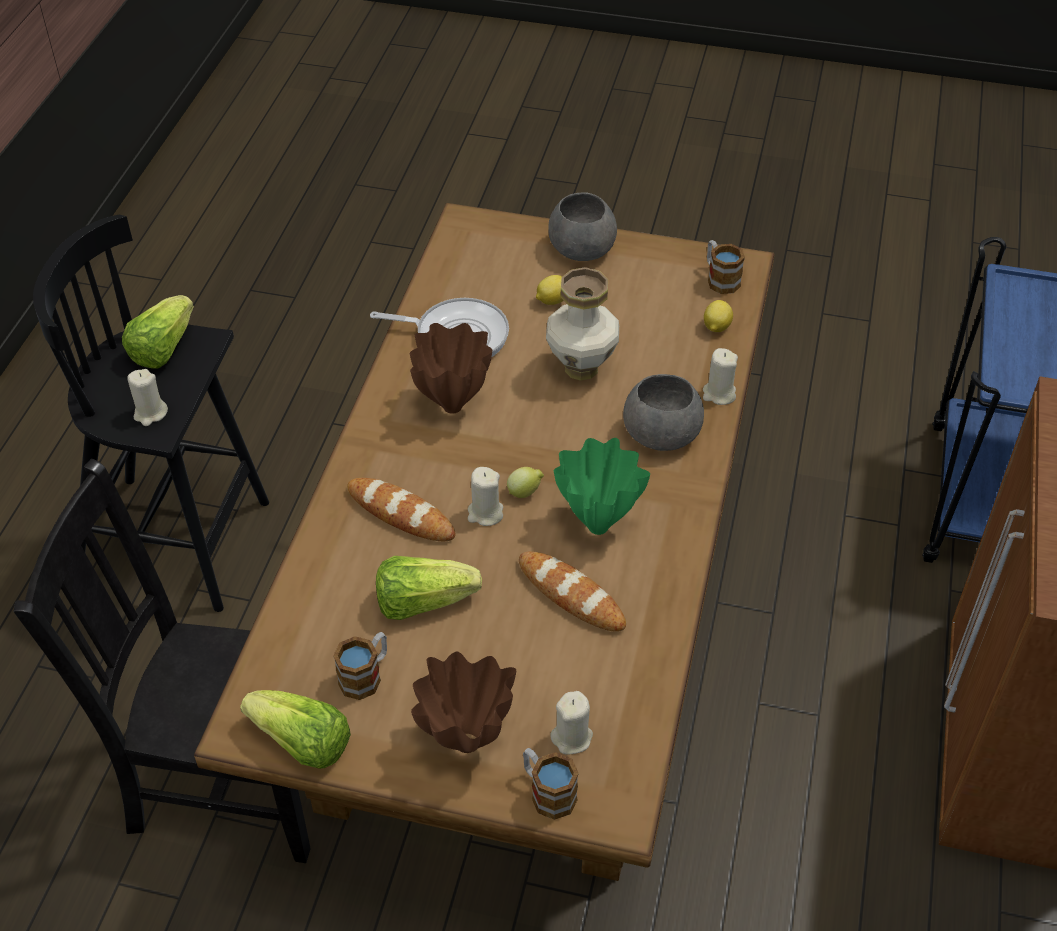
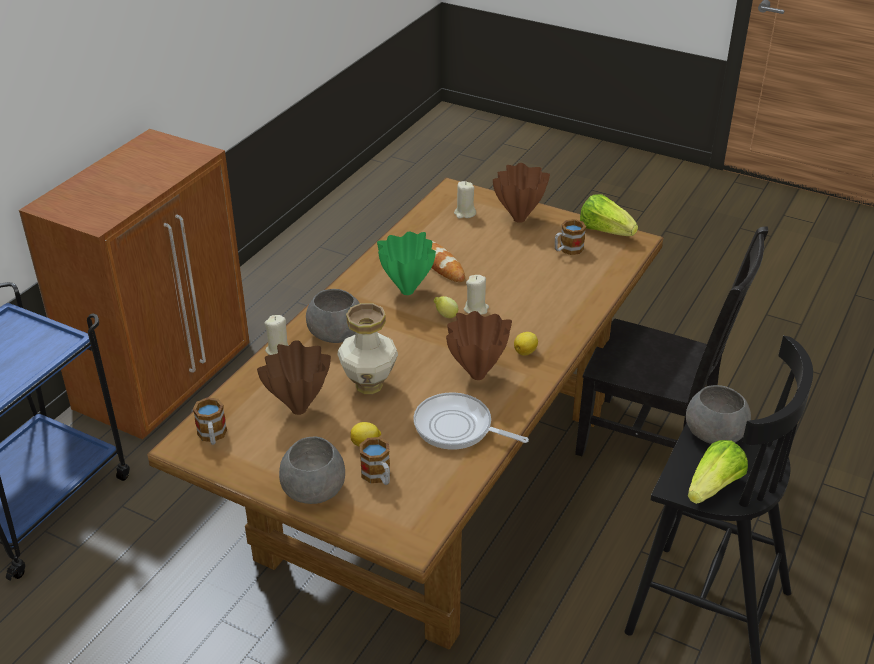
camera: 165 degrees left, 10 degrees down
beige candle [127,369,168,426] -> grey bowl [686,385,751,444]
bread [347,478,456,541] -> none
lettuce [376,556,482,620] -> none
mug [523,748,579,820] -> mug moved to [359,437,390,485]
lemon [704,300,733,332] -> lemon moved to [514,332,538,356]
none -> brown vase [257,340,331,415]

